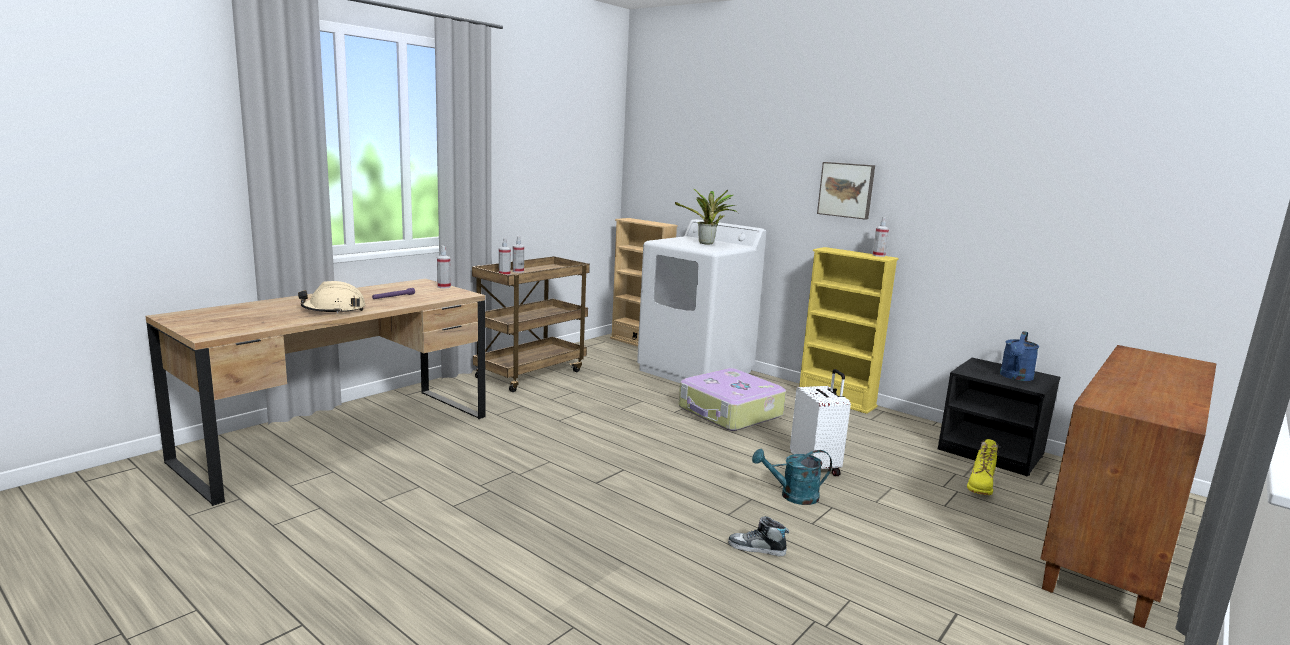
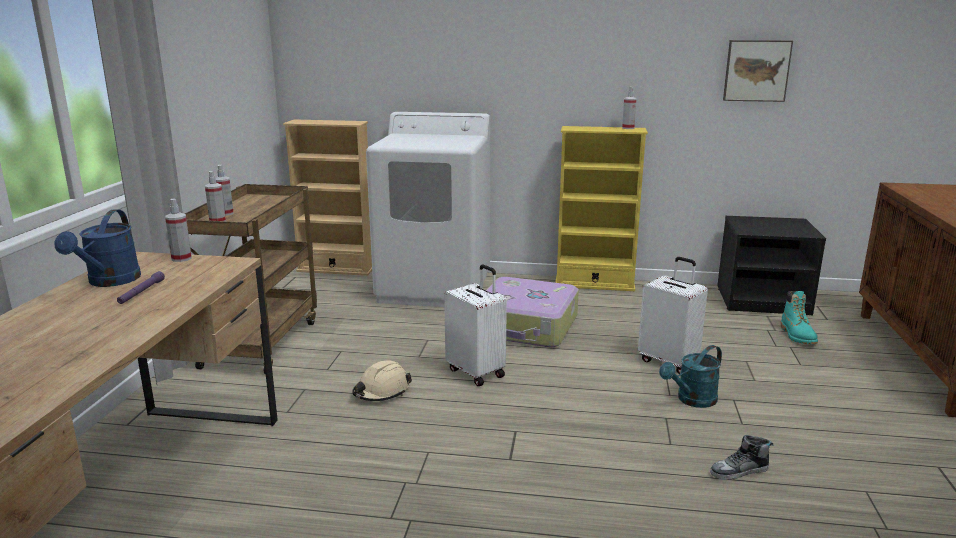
camera: 30 degrees left, 5 degrees up
beige hard hat [298,281,366,314] -> beige hard hat moved to [352,360,412,401]
potted plant [675,189,738,244] -> none
picture [817,162,875,220] -> picture moved to [723,40,793,102]
yellow boot [967,439,999,495] -> turquoise boot [781,291,818,344]
blue watering can [1000,331,1039,381] -> blue watering can moved to [54,210,141,287]
none -> white suitcase [444,264,507,386]

